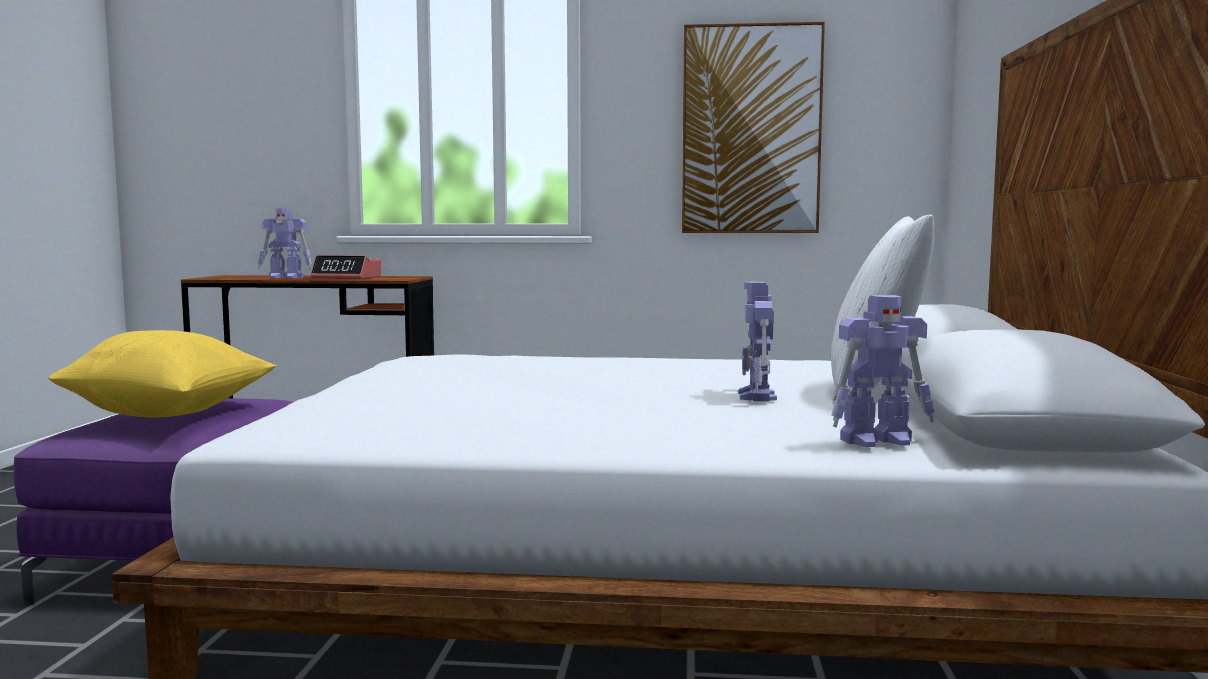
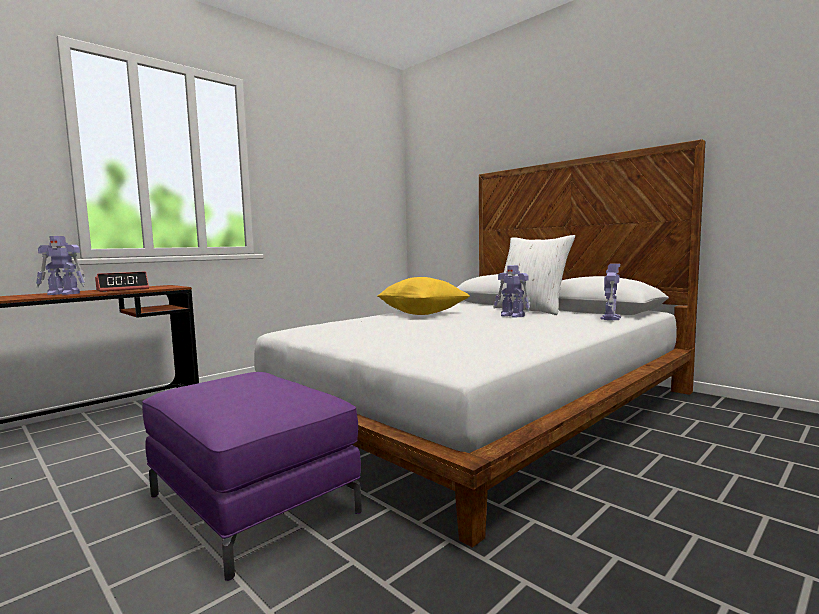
camera: 50 degrees left, 0 degrees up
yellow pillow [48,330,276,417] -> yellow pillow moved to [377,277,470,315]
toy robot [258,208,312,278] -> toy robot turned 45 degrees clockwise [36,236,85,295]
picture [682,22,825,233] -> none

